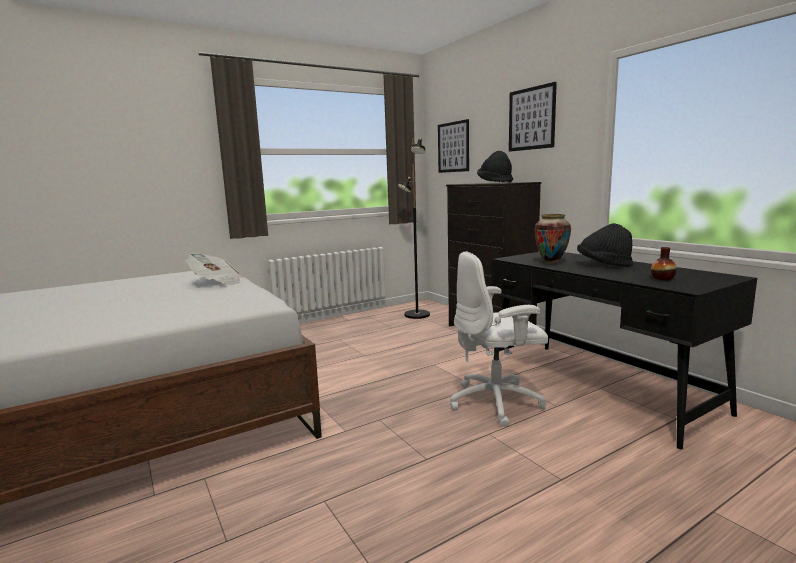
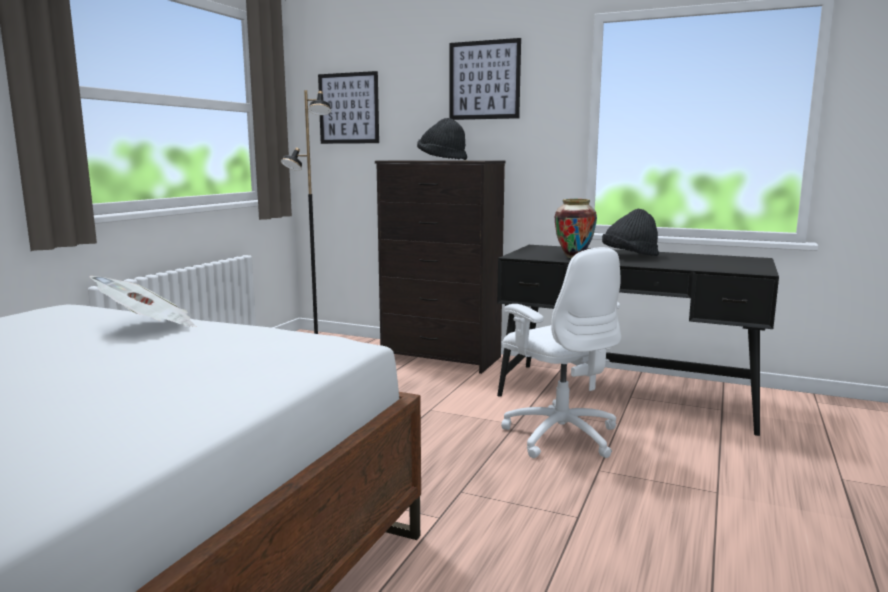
camera: 35 degrees left, 0 degrees up
white office chair [450,251,548,427] -> white office chair turned 75 degrees counterclockwise [501,247,621,458]
vase [651,247,677,280] -> none

